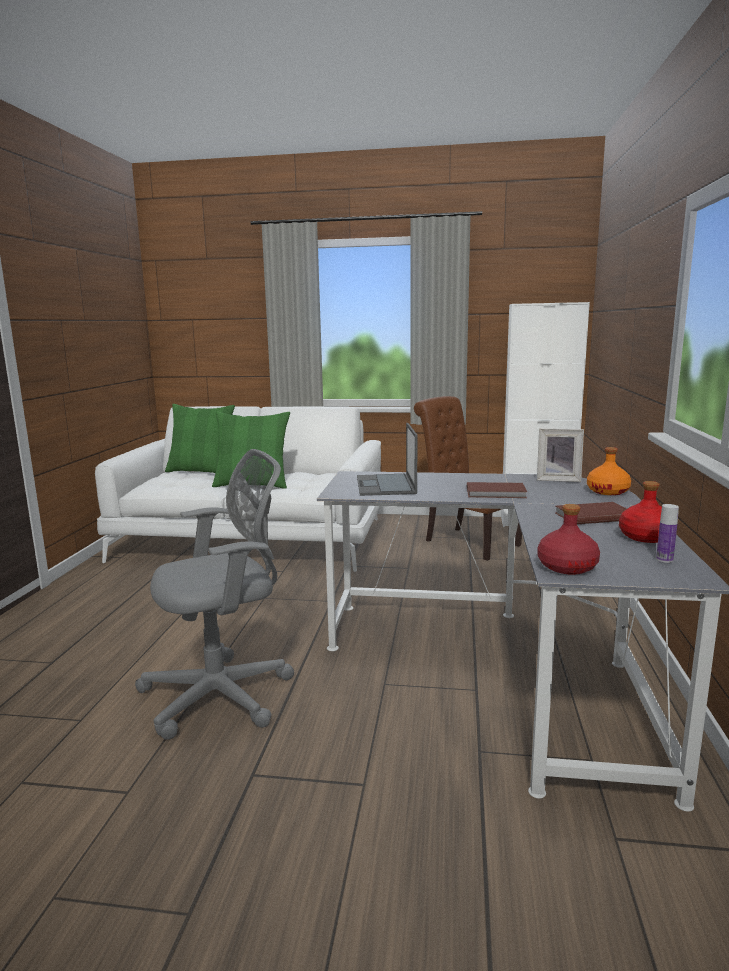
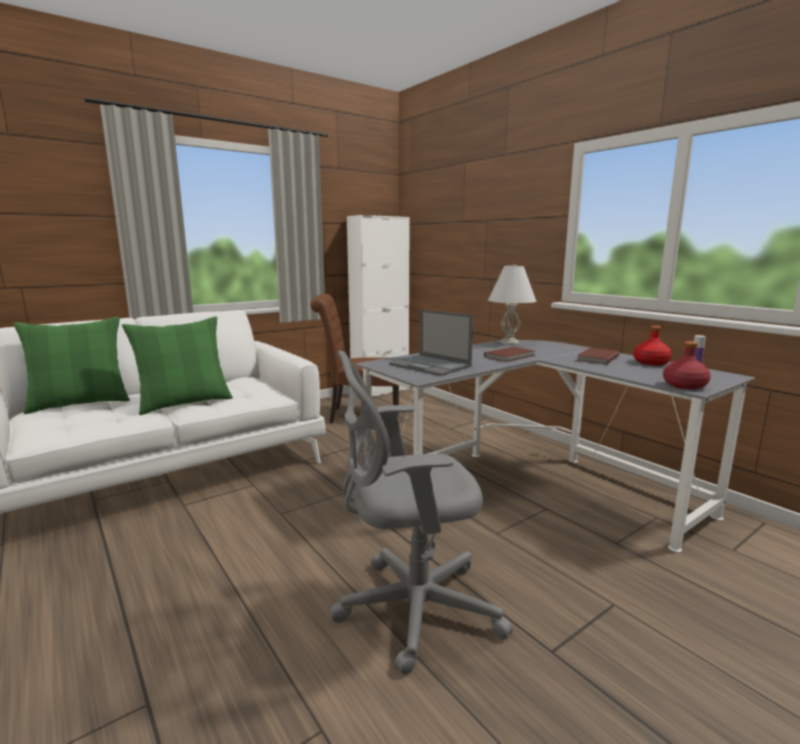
camera: 45 degrees left, 0 degrees up
grey office chair [135,449,294,740] -> grey office chair turned 120 degrees counterclockwise [330,350,513,675]
picture frame [537,428,584,482] -> white table lamp [488,264,536,345]
orange bottle [587,447,631,495] -> none

